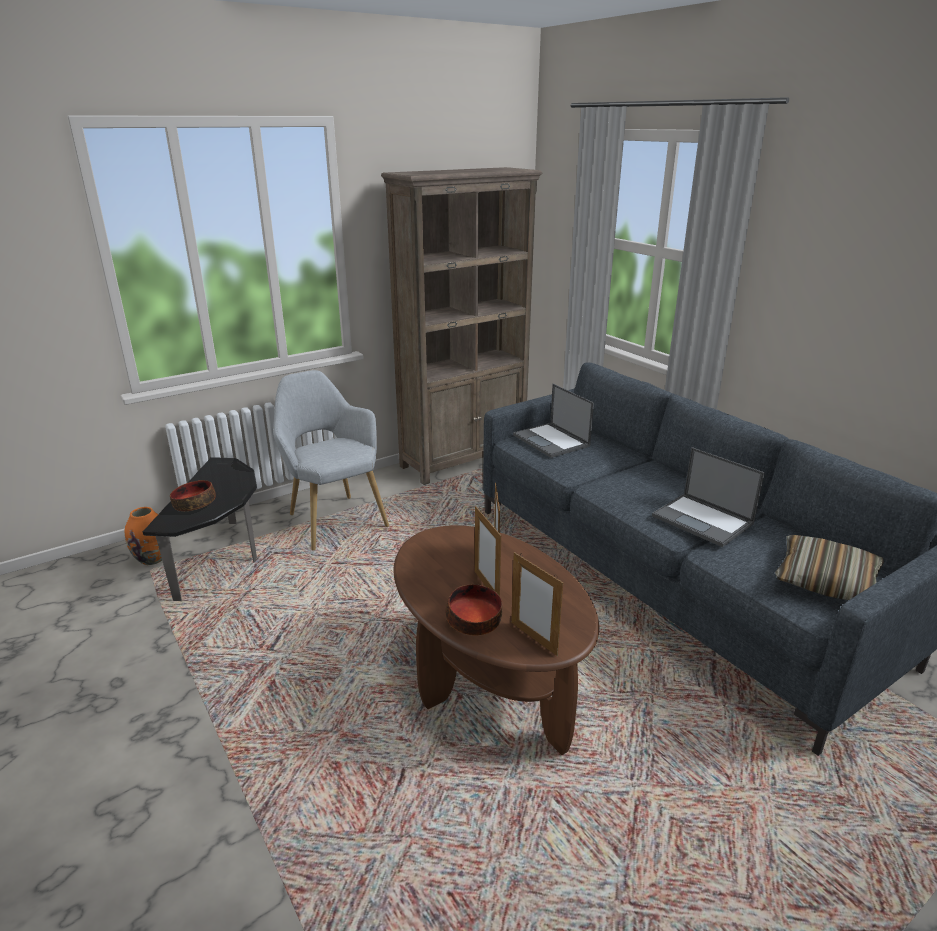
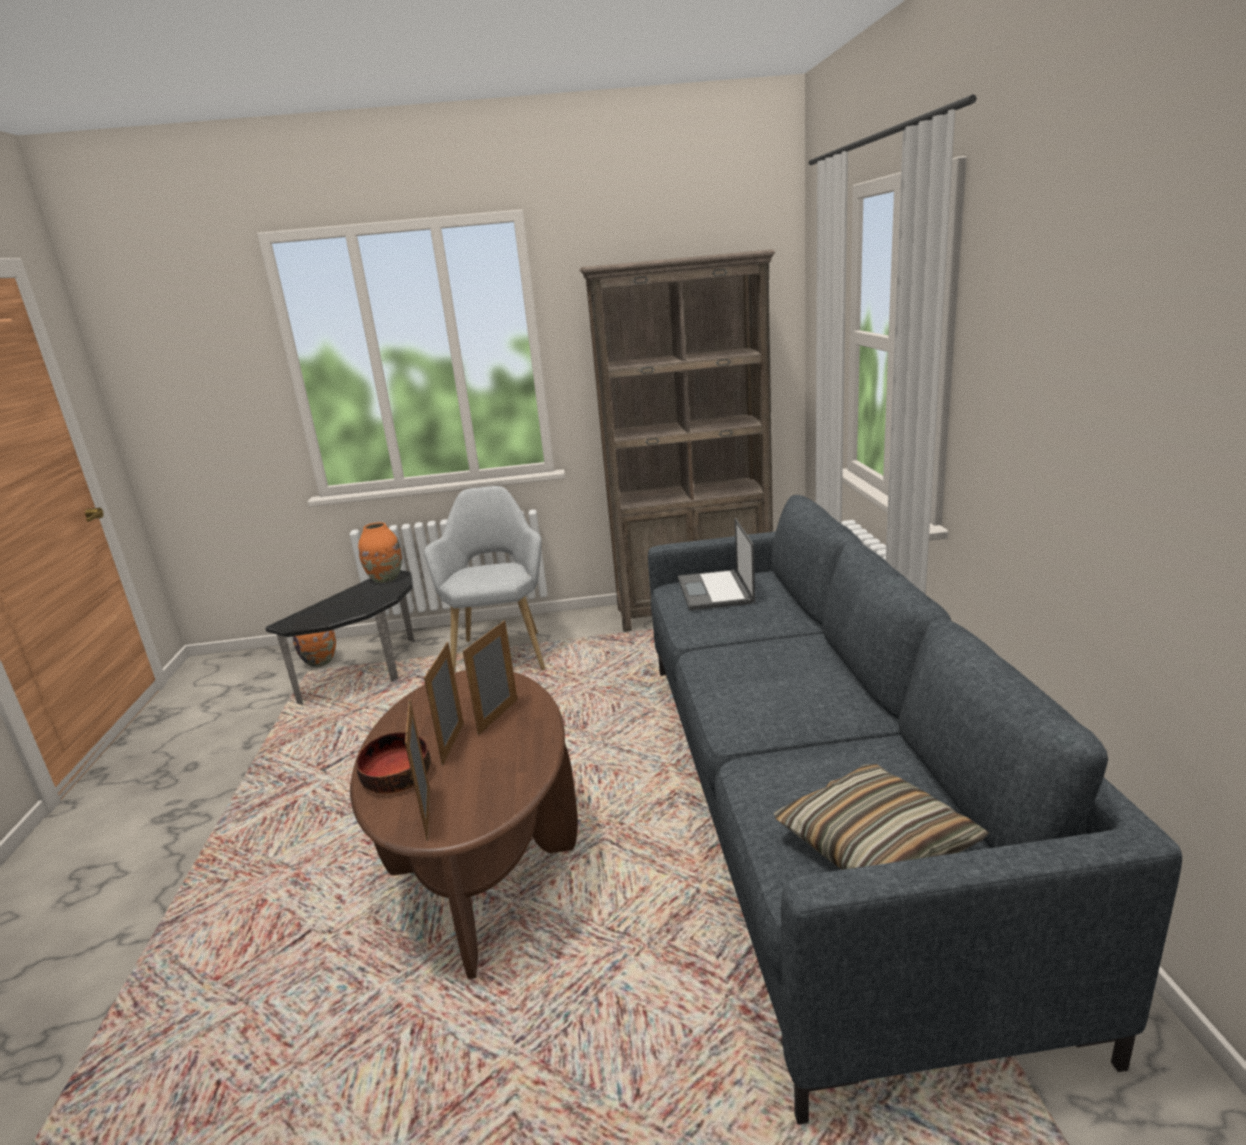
camera: 30 degrees right, 5 degrees down
bowl [170,480,216,511] -> none
laptop [652,447,765,547] -> none
none -> orange vase [358,522,402,583]

